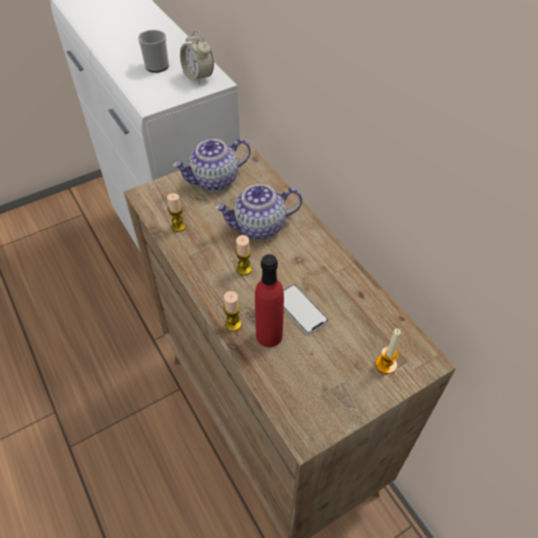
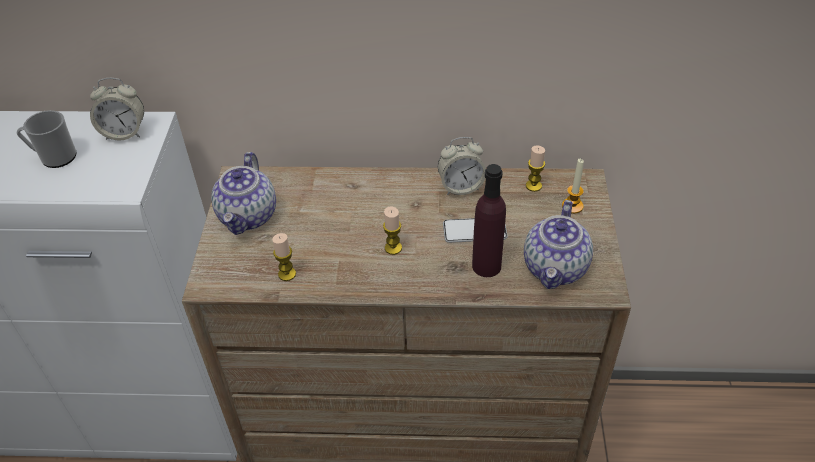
camera: 55 degrees left, 5 degrees down
teapot [215,184,302,239] -> teapot moved to [524,200,593,289]
candle [223,291,242,331] -> candle moved to [526,146,545,192]
red bottle [255,254,284,347] -> purple bottle [472,164,506,277]
none -> alarm clock [438,137,486,195]

